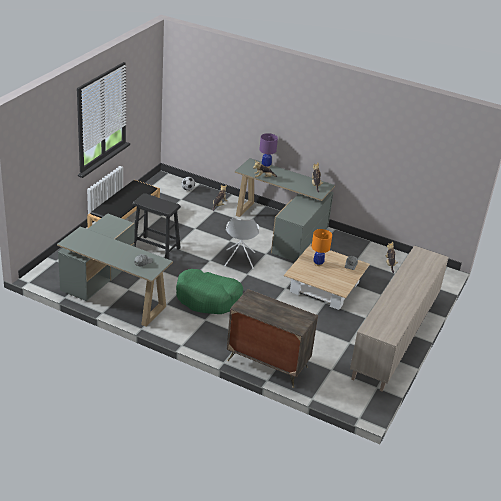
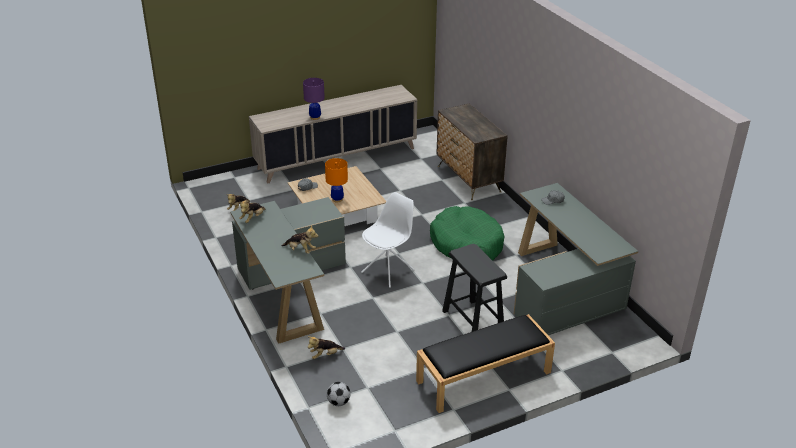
camera: 140 degrees left, 0 degrees up
purple table lamp [259,133,278,168] -> purple table lamp moved to [303,78,325,120]

